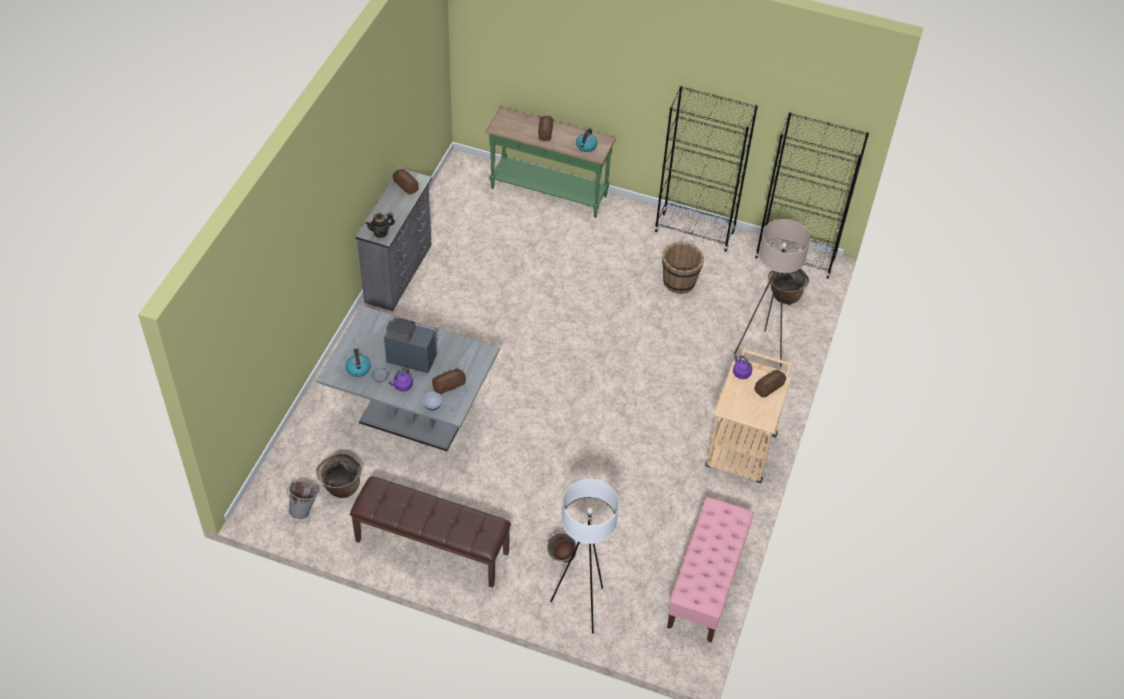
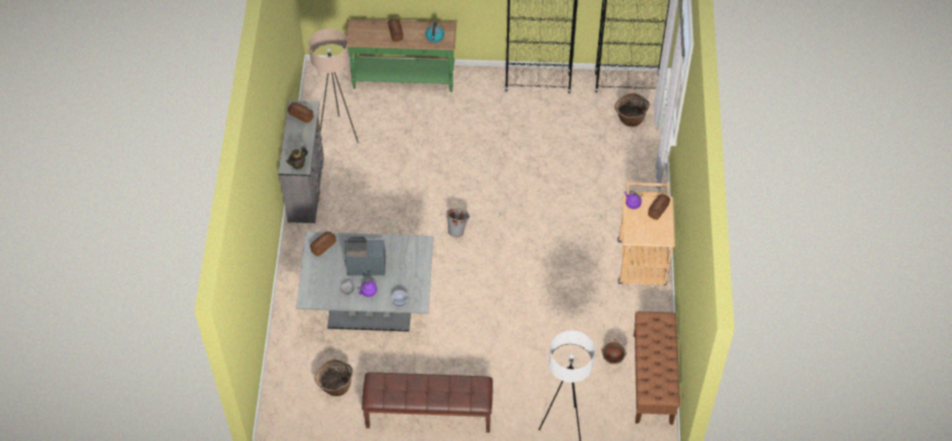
camera: 15 degrees left, 5 degrees up
grey bucket [287,481,318,519] -> grey bucket moved to [446,208,470,237]
kettle [346,348,371,377] -> none
bread [432,369,466,394] -> bread moved to [310,232,336,256]
green bucket [547,531,578,563] -> green bucket moved to [601,339,627,364]
brown bucket [662,243,704,294] -> none
pink bench [667,497,754,643] -> brown bench [633,311,680,425]
beige floor lamp [734,219,811,367] -> beige floor lamp moved to [309,28,358,143]

